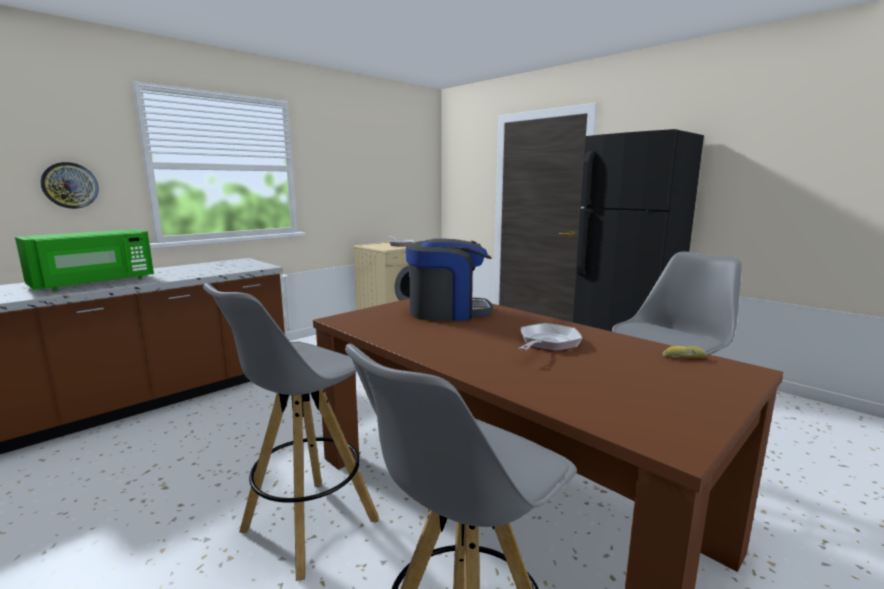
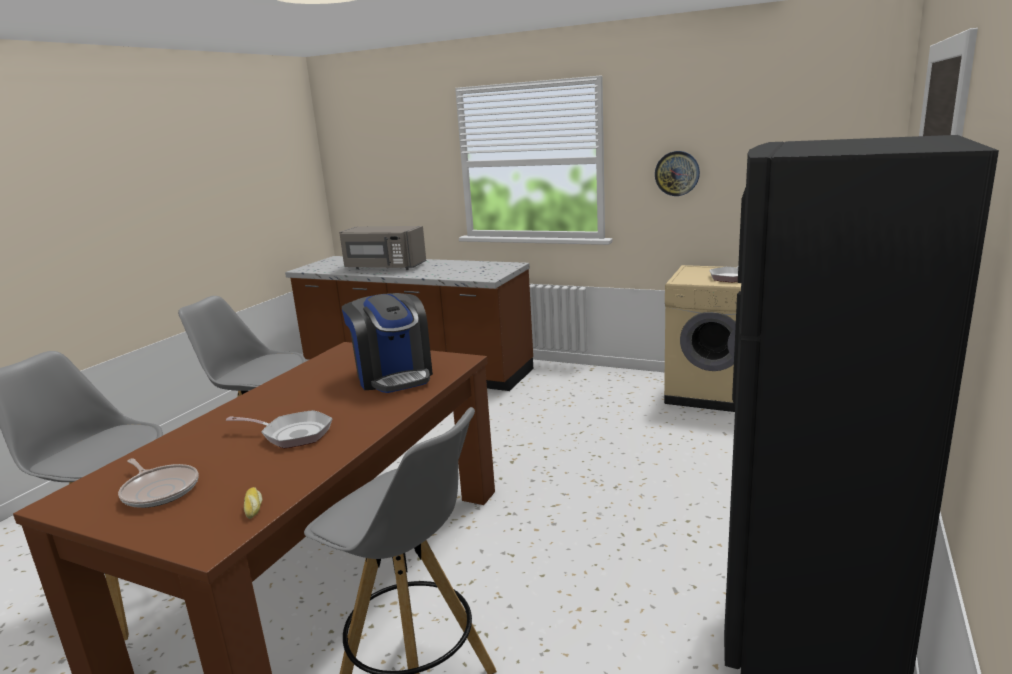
camera: 70 degrees right, 5 degrees up
green microwave [15,229,154,291] -> grey microwave [339,226,426,270]
wall clock [40,162,99,209] -> wall clock moved to [655,151,700,196]
none -> frying pan [118,458,199,508]

